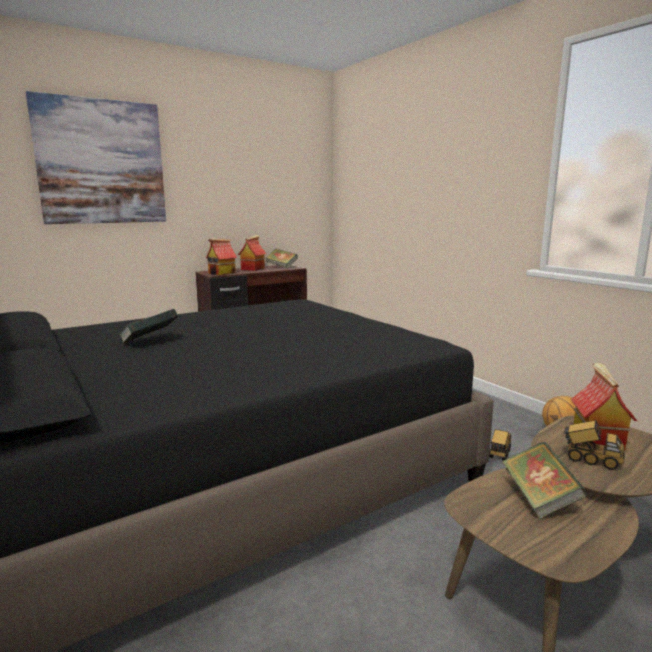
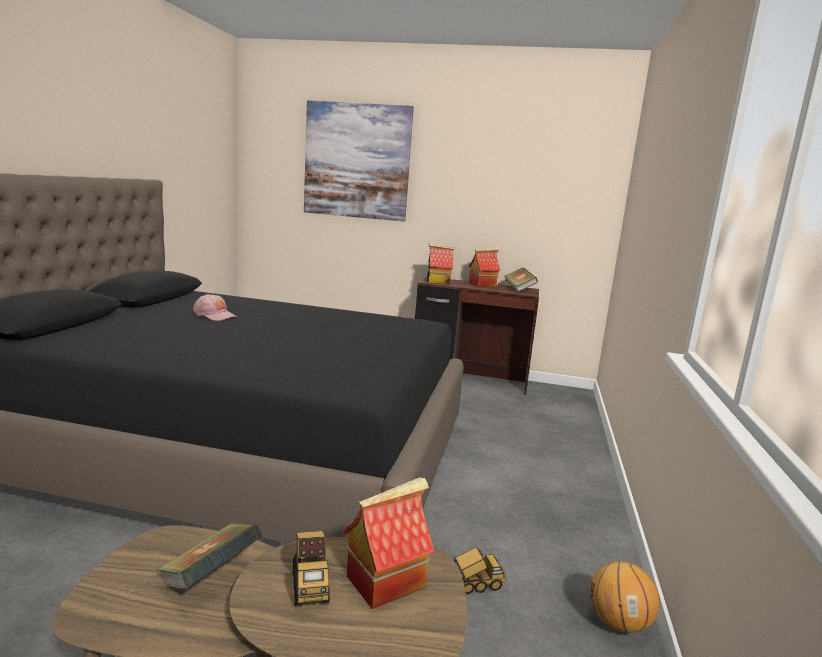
camera: 45 degrees right, 0 degrees up
book [118,309,178,344] -> pink cap [193,294,237,321]

